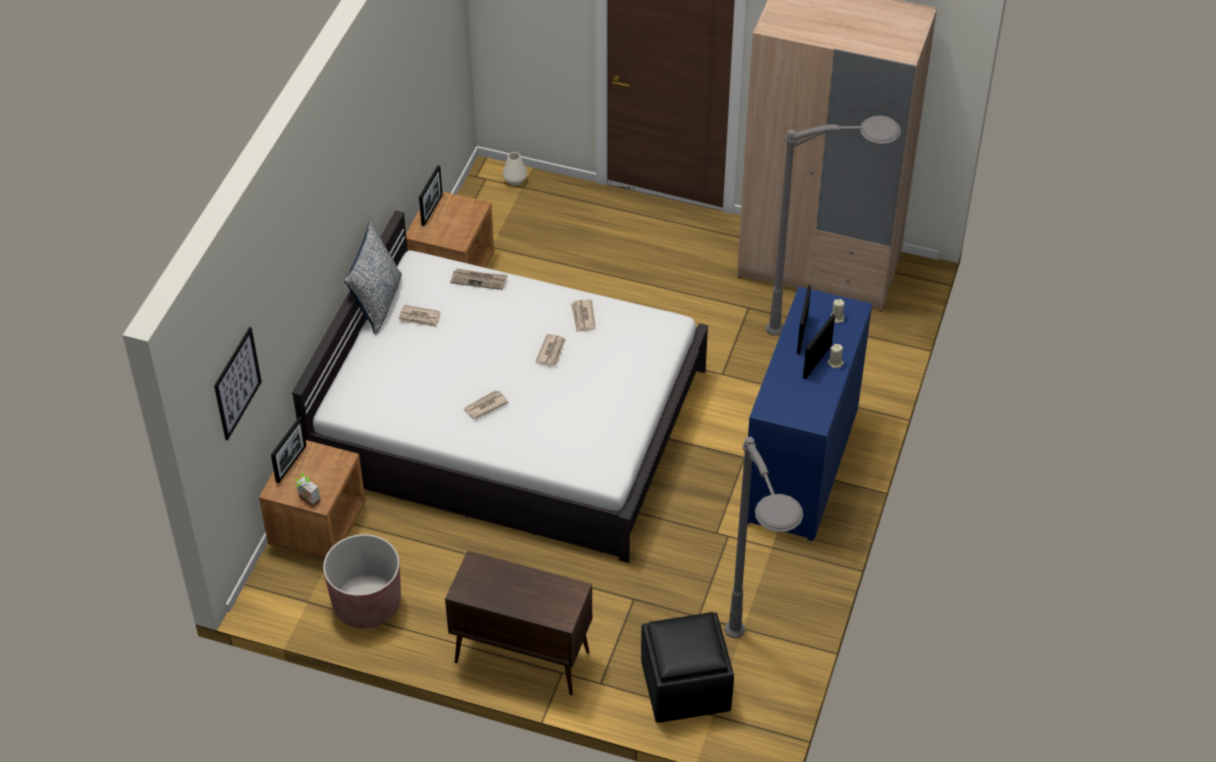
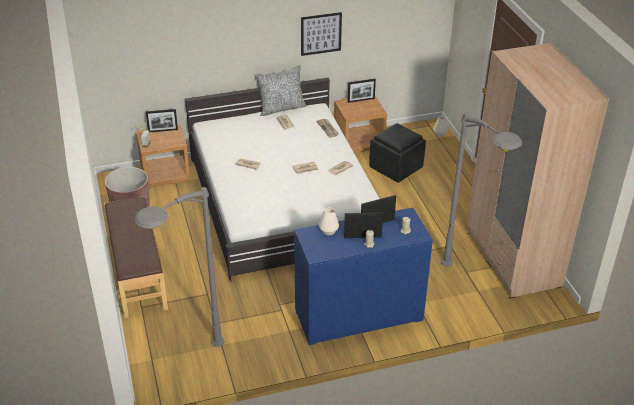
camera: 55 degrees right, 10 degrees down
picture [214,327,262,440] -> picture moved to [301,12,342,56]
brown cabinet [445,550,592,695] -> brown bench [104,196,168,318]
black ottoman [641,612,734,723] -> black ottoman moved to [369,123,426,183]
none -> white vase [319,207,339,235]

